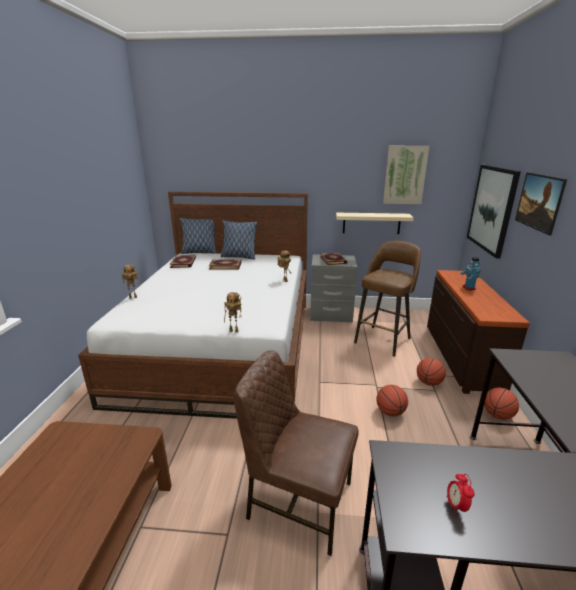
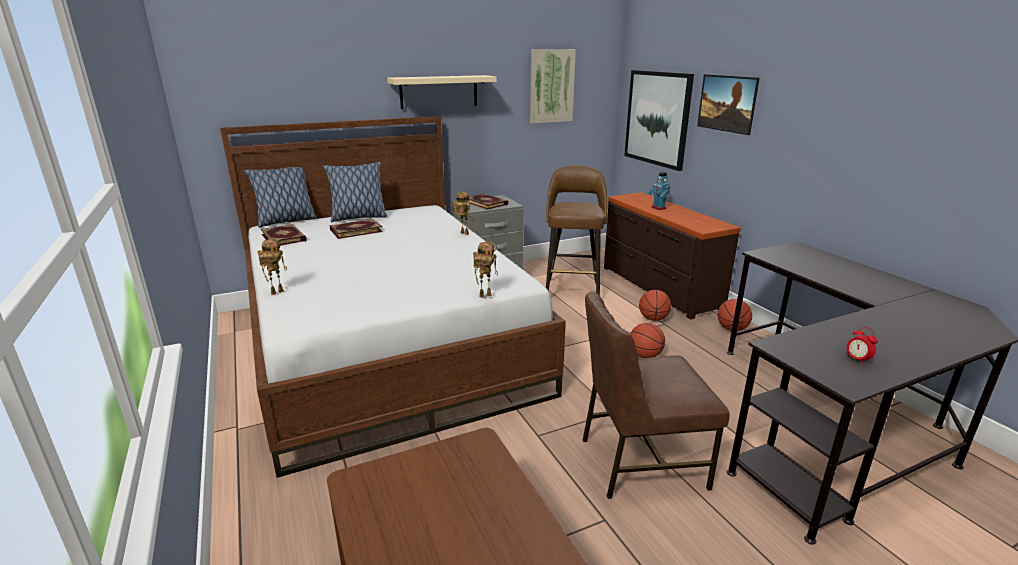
camera: 30 degrees left, 0 degrees up
beige shelf [336,213,414,234] -> beige shelf moved to [387,75,497,109]

